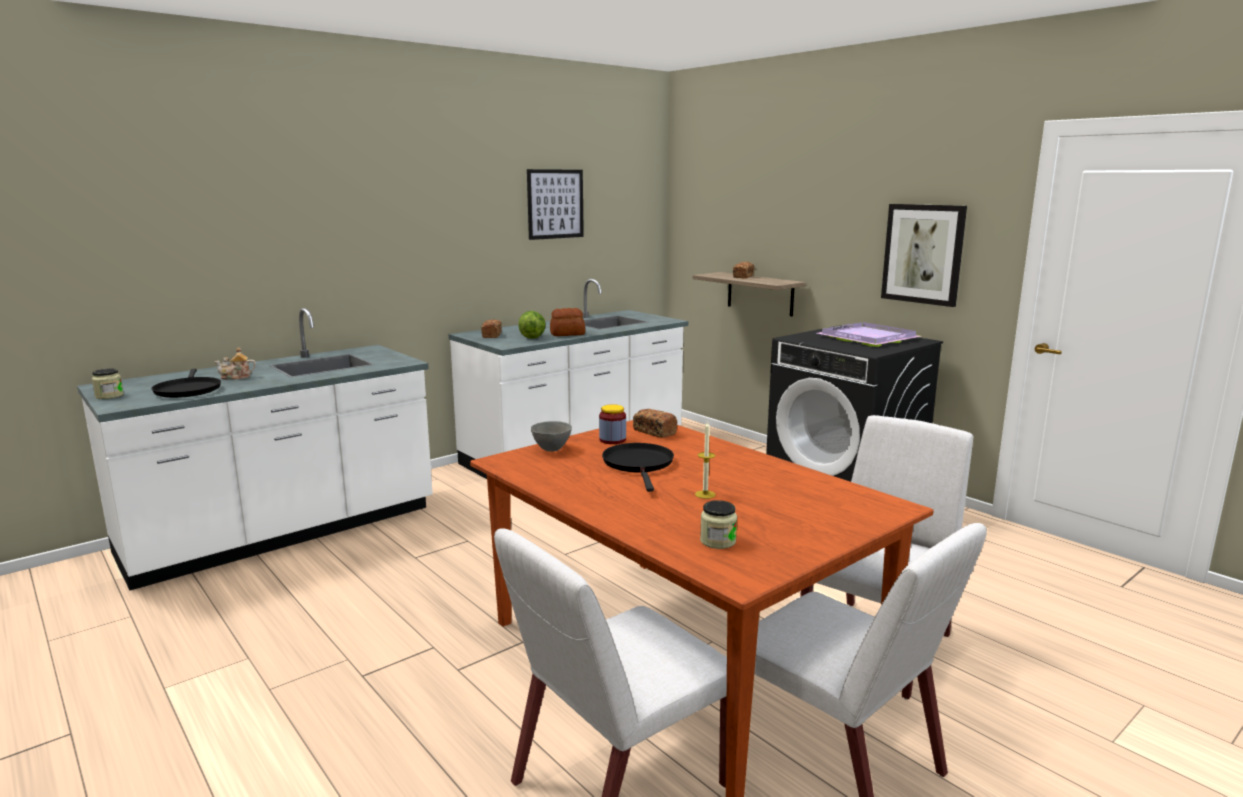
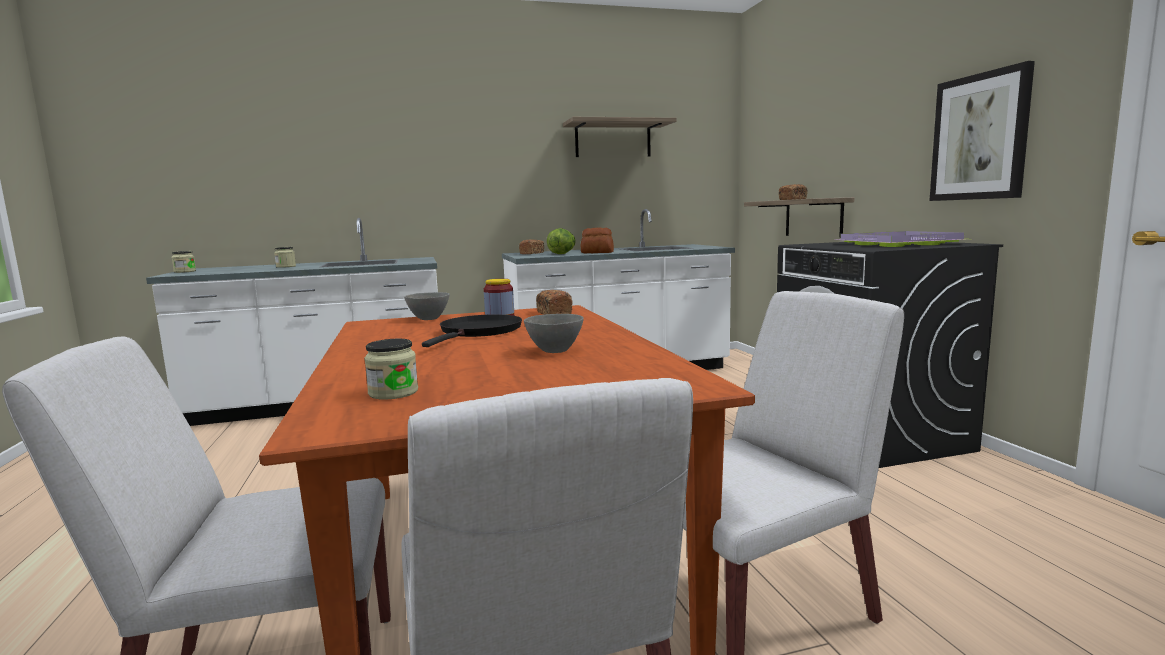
camera: 25 degrees right, 5 degrees down
black frying pan [152,369,221,398] -> none
teapot [214,347,256,380] -> jar [274,247,296,268]
picture [527,169,584,240] -> shelf [563,117,677,157]
candle [695,421,716,499] -> none
none -> grey bowl [524,314,584,353]

